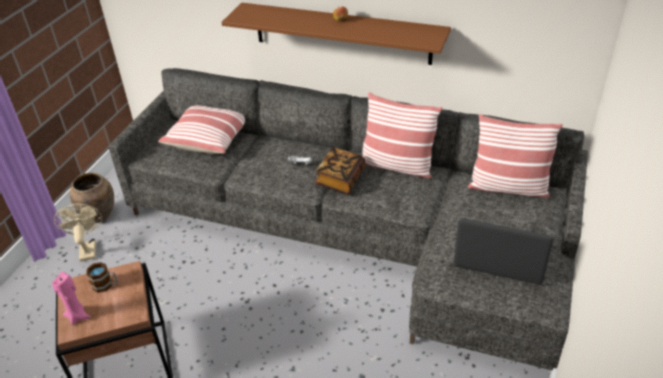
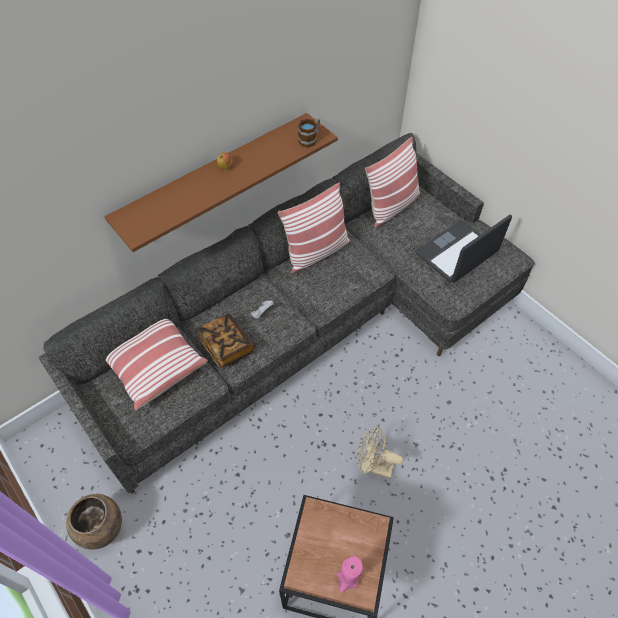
camera: 60 degrees left, 15 degrees up
beige fan [54,204,103,262] -> beige fan moved to [357,426,403,478]
mug [86,262,118,293] -> mug moved to [298,119,320,148]
book [315,148,365,195] -> book moved to [198,314,254,368]

